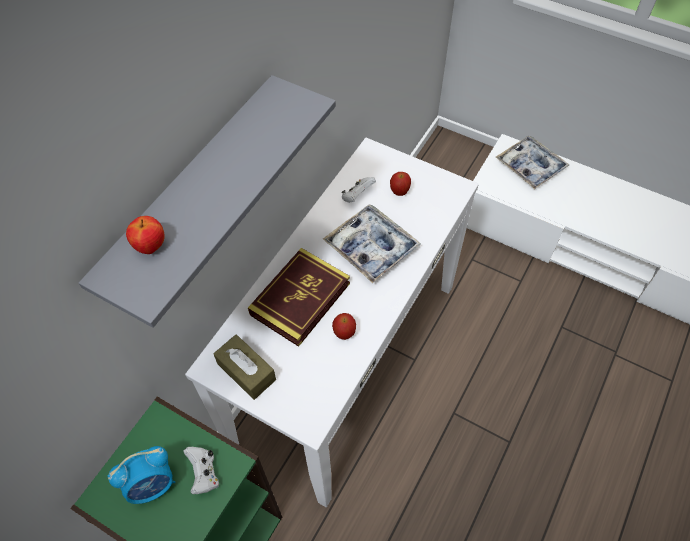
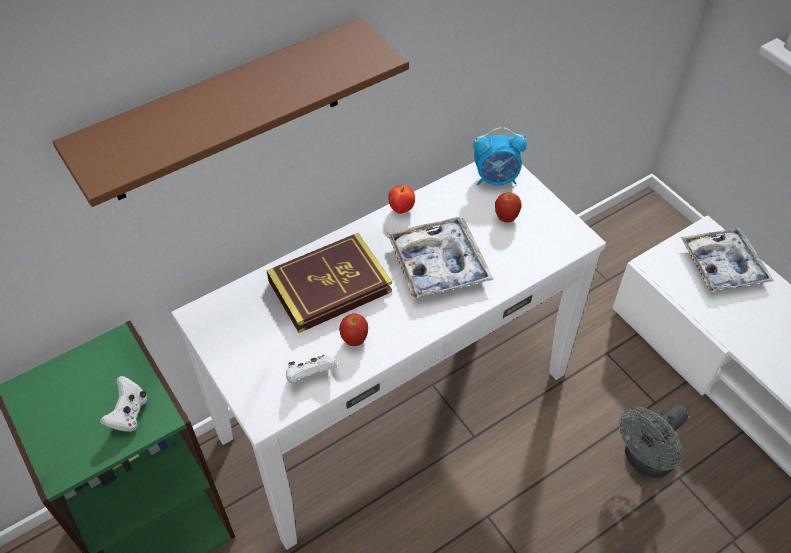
camera: 25 degrees right, 5 degrees down
grey shelf [79,75,336,328] -> brown shelf [53,18,409,207]
alarm clock [107,446,175,504] -> alarm clock moved to [473,127,527,186]
apple [126,216,165,254] -> apple moved to [388,185,415,214]
brown tissue box [213,334,276,400] -> none
white game controller [342,177,376,203] -> white game controller moved to [286,355,337,383]
none -> grey fan [619,403,688,478]

